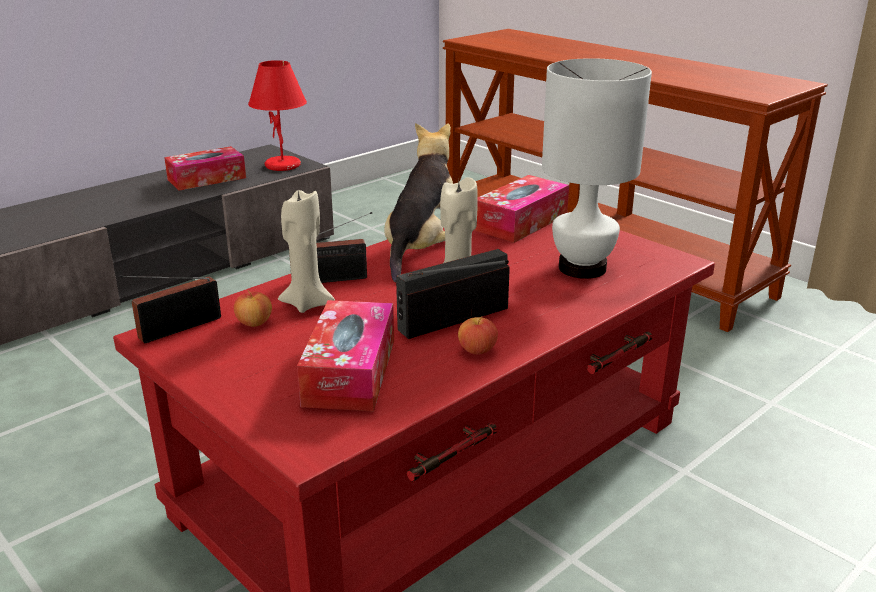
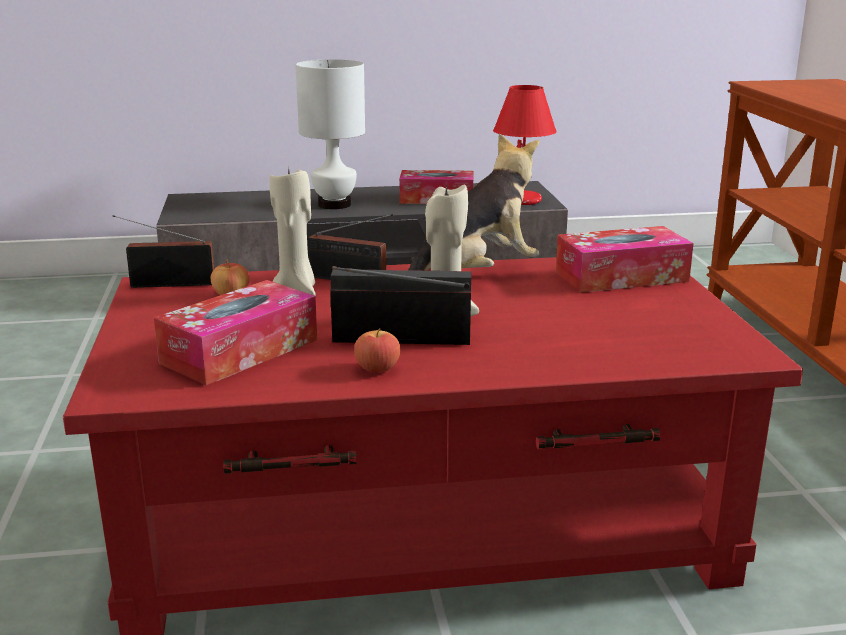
camera: 35 degrees right, 5 degrees down
white table lamp [542,58,652,279] -> white table lamp moved to [295,59,365,209]

